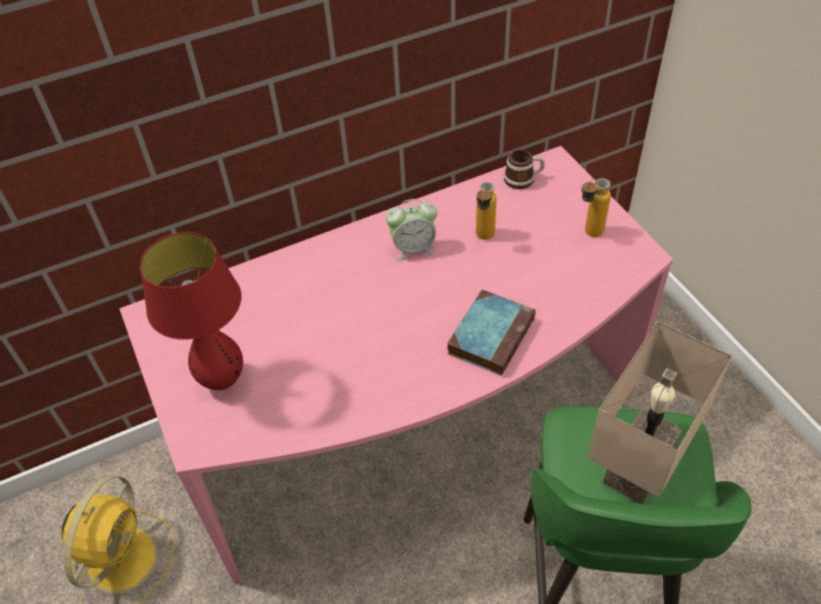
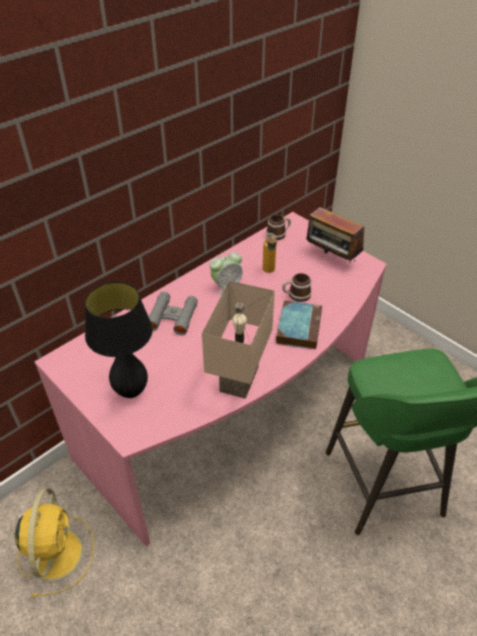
camera: 20 degrees left, 5 degrees down
red table lamp [140,232,243,390] -> black table lamp [85,282,153,398]
bottle [582,178,611,237] -> radio [306,206,365,264]
beige table lamp [587,321,732,504] -> beige table lamp moved to [202,281,275,399]
none -> grey binoculars [148,292,198,335]
none -> mug [282,273,312,302]

